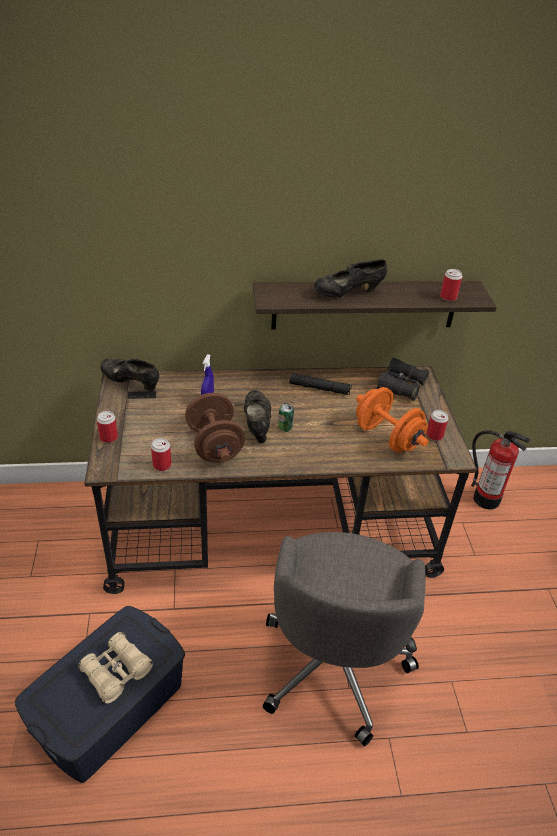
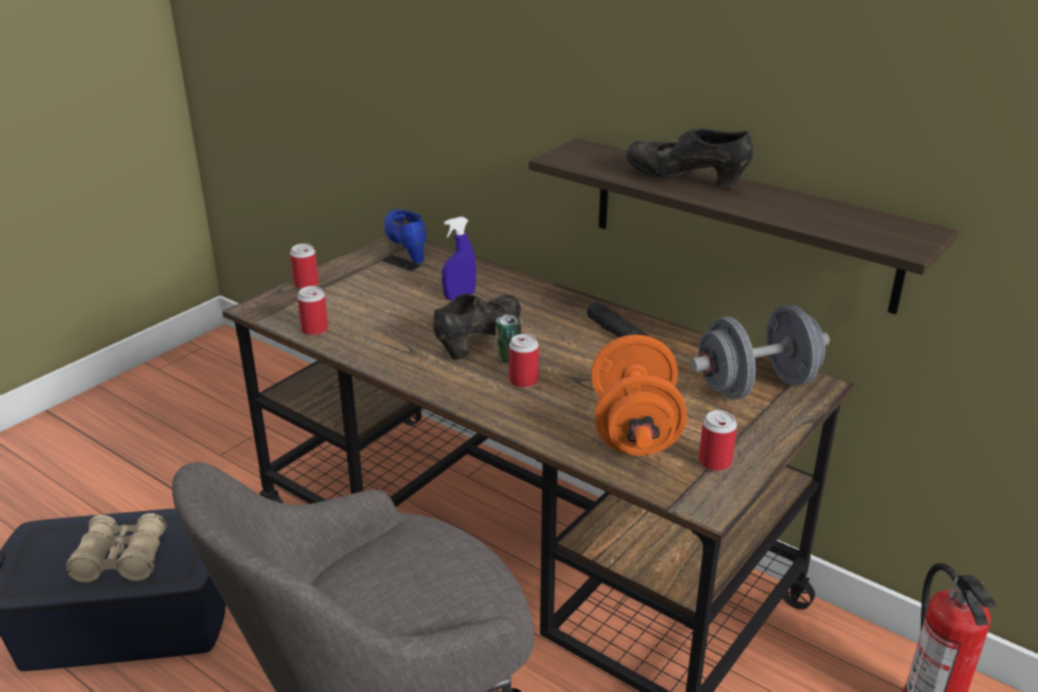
camera: 45 degrees right, 10 degrees down
black shoe [101,358,159,391] -> blue shoe [384,209,426,263]
brown dumbbell [185,393,245,463] -> none
black binoculars [377,358,429,401] -> grey dumbbell [690,305,830,400]
can [440,269,462,301] -> can moved to [509,334,539,388]

